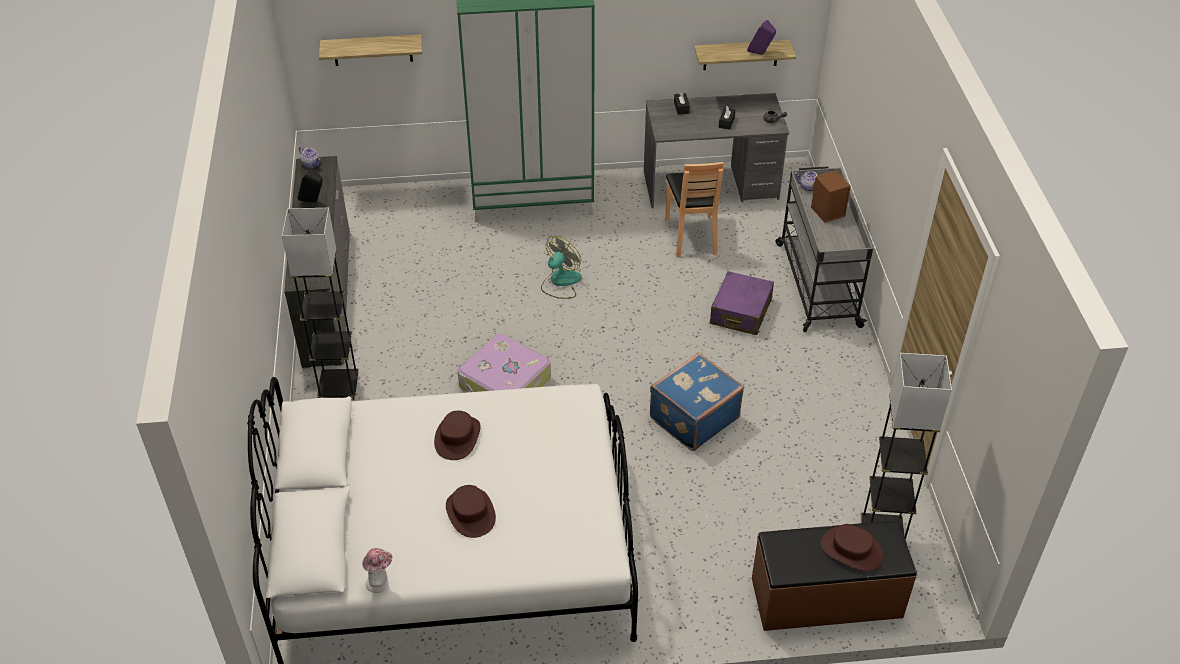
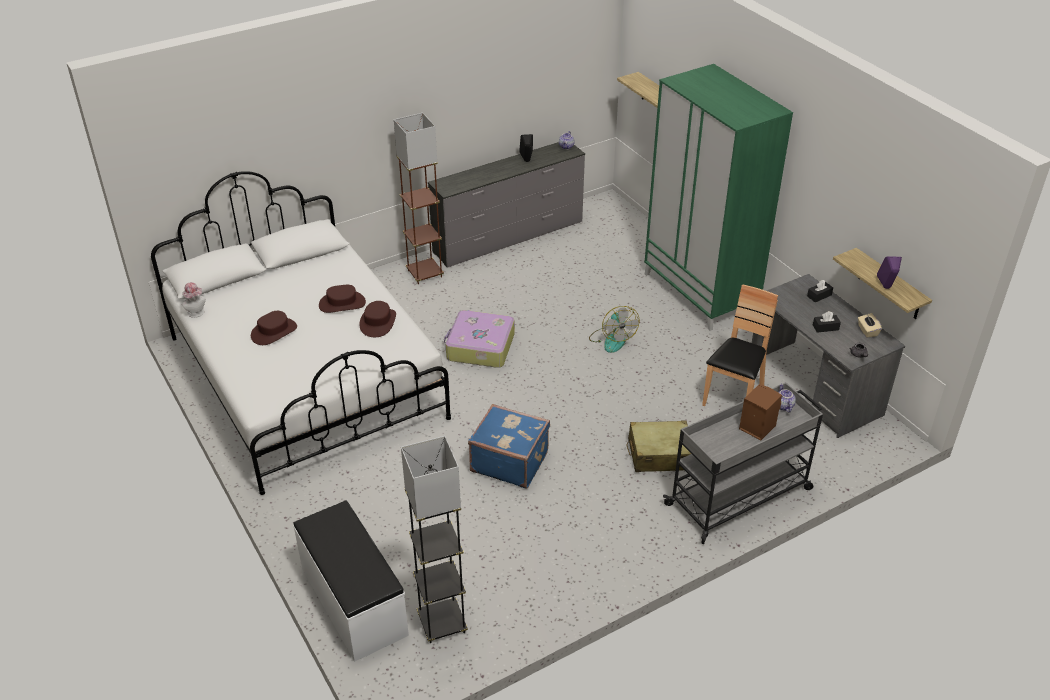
camera: 65 degrees right, 5 degrees down
grey floor lamp [282,208,359,400] -> brown floor lamp [394,113,444,284]
fan [541,236,582,299] -> fan turned 60 degrees clockwise [589,306,640,353]
brown chair [665,162,723,257] -> brown chair turned 150 degrees clockwise [702,284,778,406]
purple suitcase [710,271,774,335] -> beige suitcase [626,421,691,472]
brown bench [752,520,917,631] -> white bench [293,500,409,662]
brown hat [821,524,883,571] -> brown hat moved to [359,301,396,337]
none -> beige tissue box [858,313,882,337]

